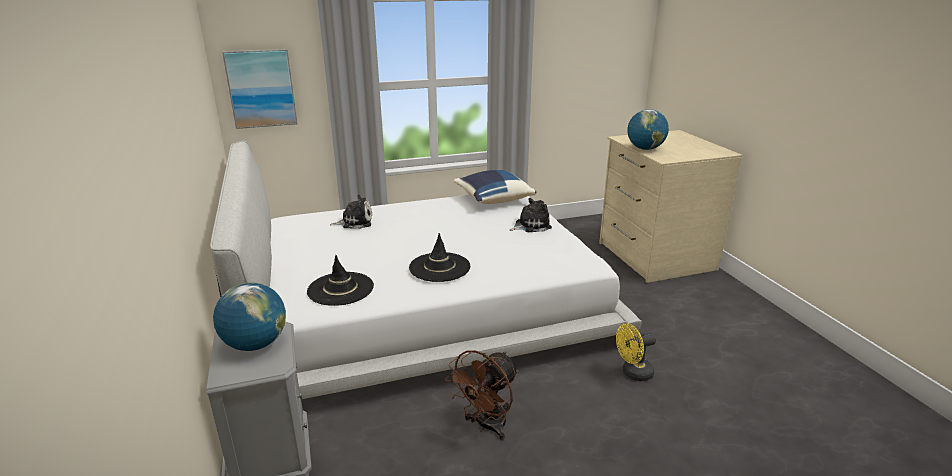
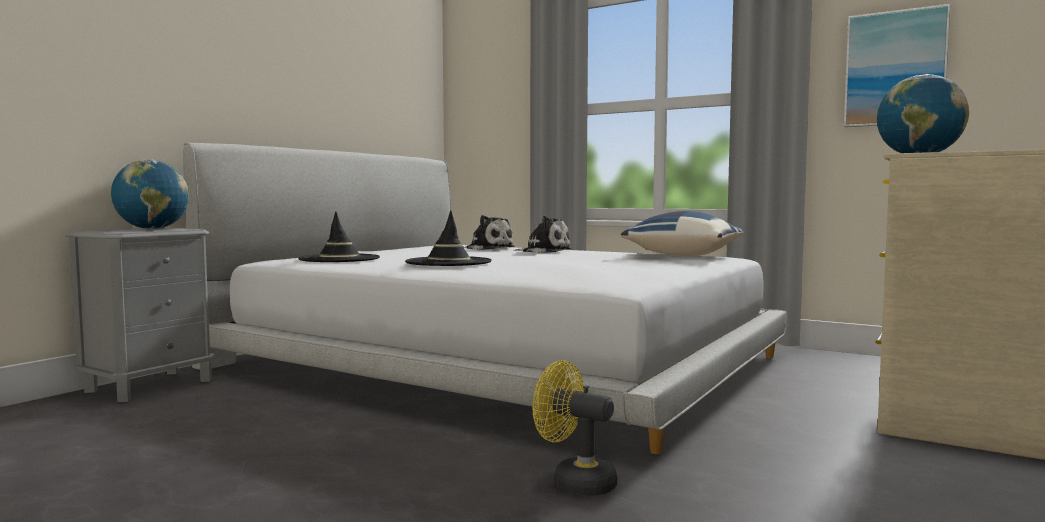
camera: 50 degrees right, 20 degrees down
picture [222,49,297,129] -> picture moved to [844,4,951,127]
brown fan [445,350,519,440] -> none
plush toy [510,198,552,232] -> plush toy moved to [513,216,571,253]

